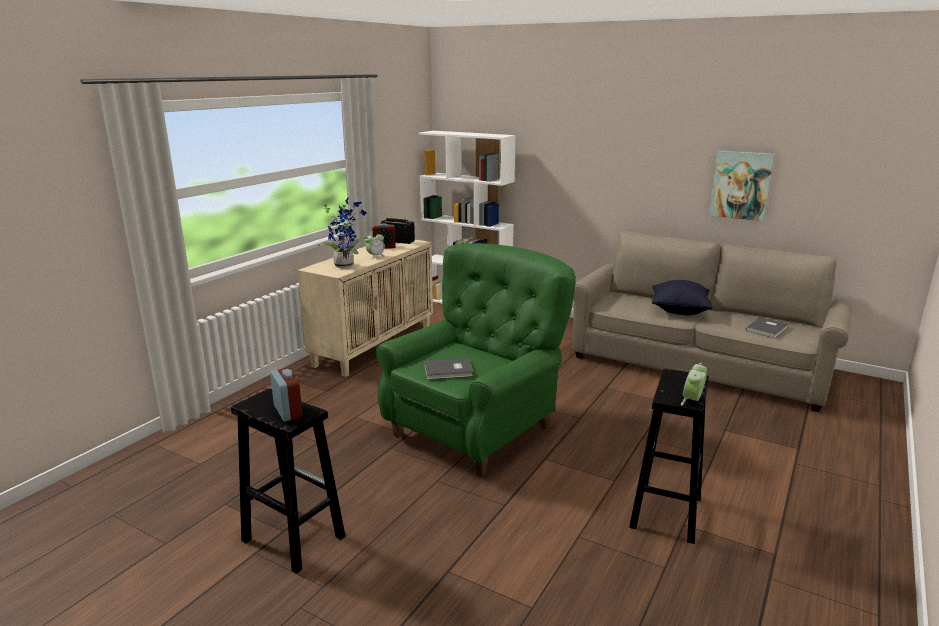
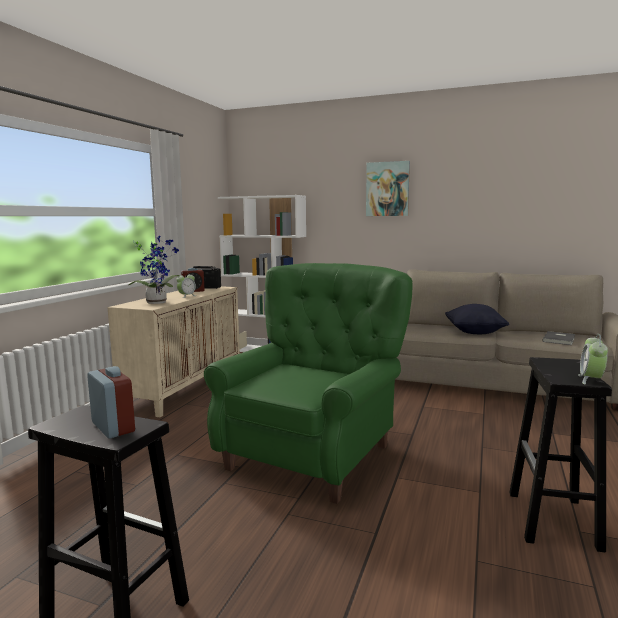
camera: 10 degrees left, 10 degrees down
grey book [424,358,473,380] -> none
picture [709,150,775,221] -> picture moved to [366,161,410,216]

